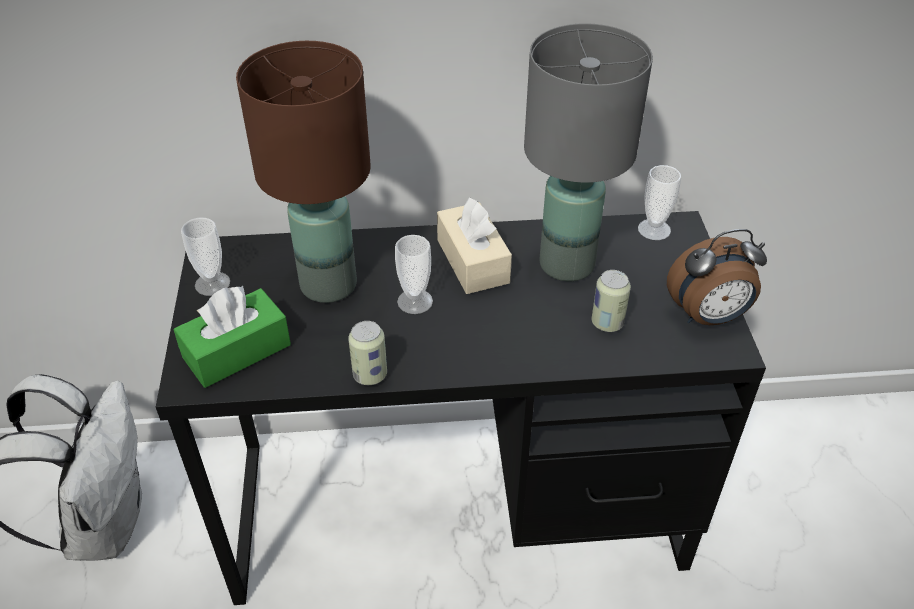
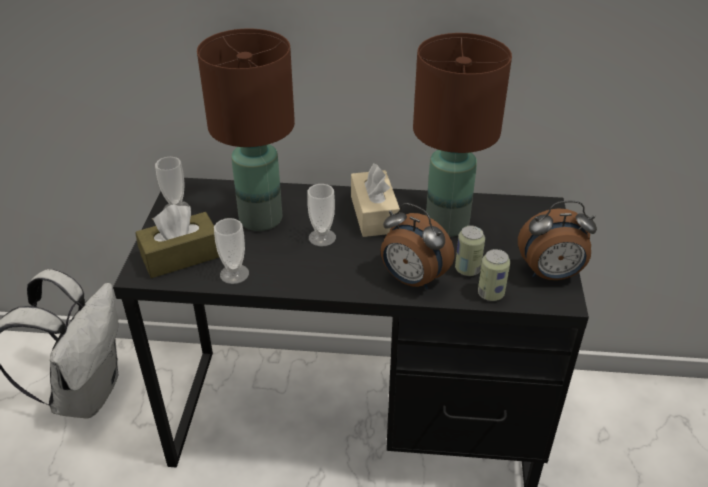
camera: 10 degrees right, 5 degrees down
green tissue box [173,286,291,388] -> brown tissue box [135,204,219,278]
can [348,321,387,385] -> can moved to [478,249,510,301]
grey table lamp [524,23,653,281] -> brown table lamp [413,33,512,237]
cup [638,165,681,240] -> cup moved to [214,218,249,284]
none -> alarm clock [381,203,455,289]

